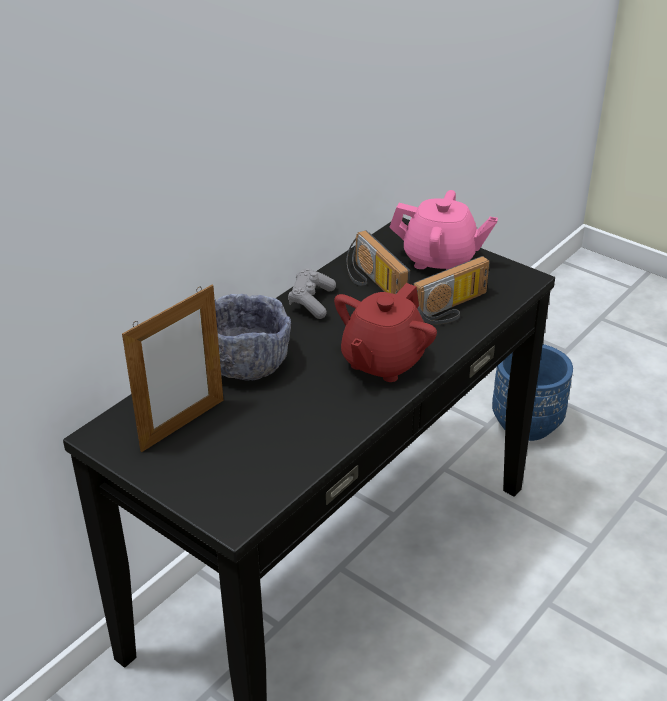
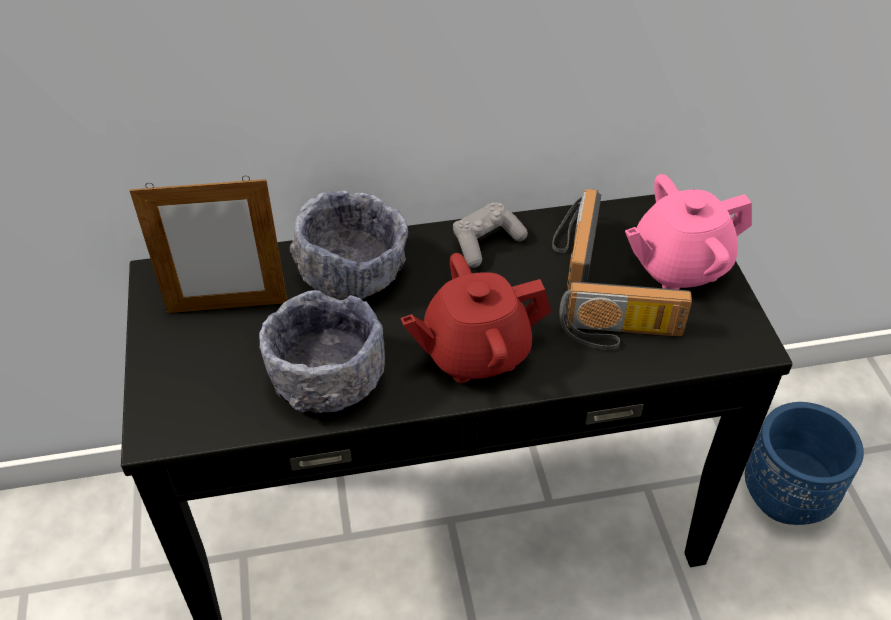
camera: 40 degrees right, 10 degrees up
pink teapot [389,190,498,270] -> pink teapot turned 105 degrees clockwise [625,174,752,290]
none -> grey bowl [259,290,385,413]

